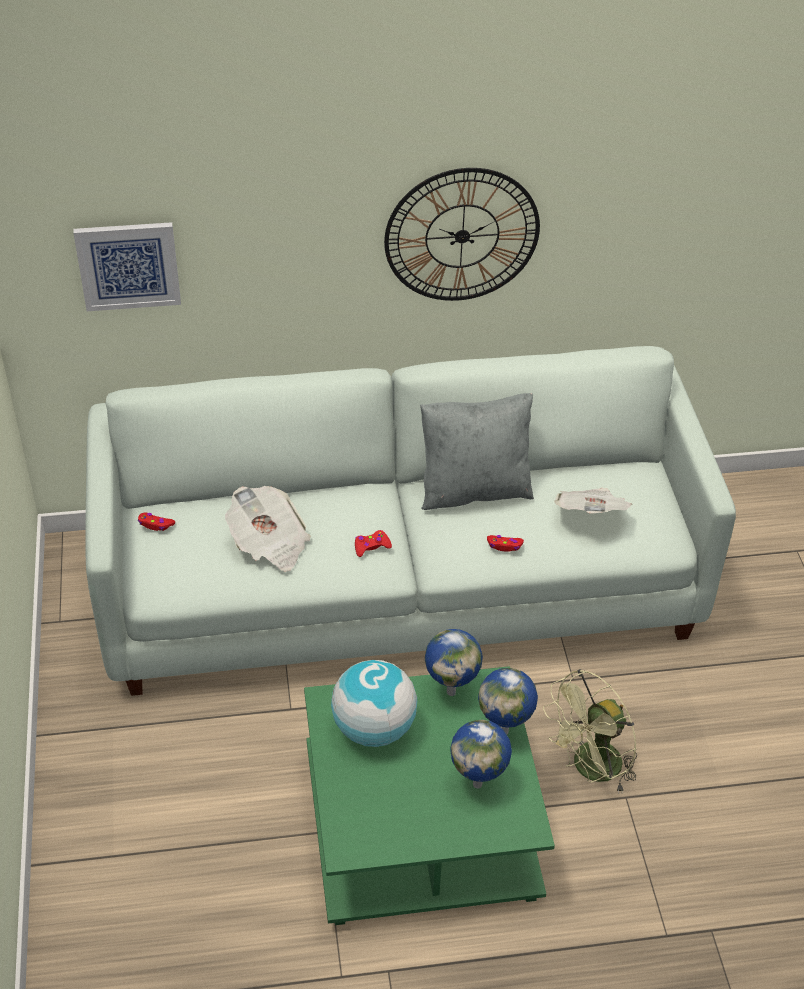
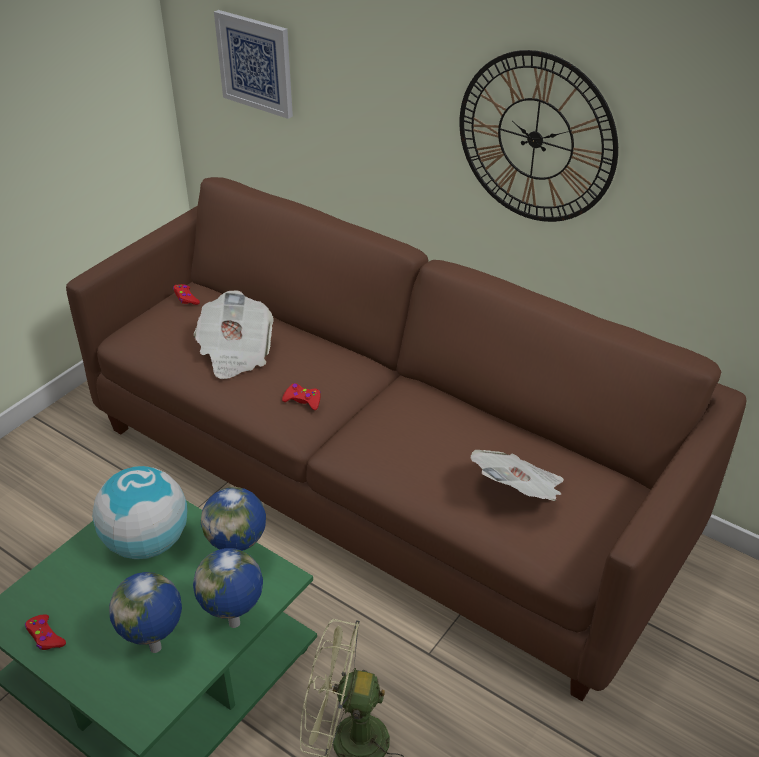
camera: 45 degrees right, 5 degrees down
white sofa [85,346,736,696] -> brown sofa [66,177,747,701]
grey pillow [420,393,534,510] -> none
red game controller [487,535,524,552] -> red game controller moved to [25,615,66,650]

